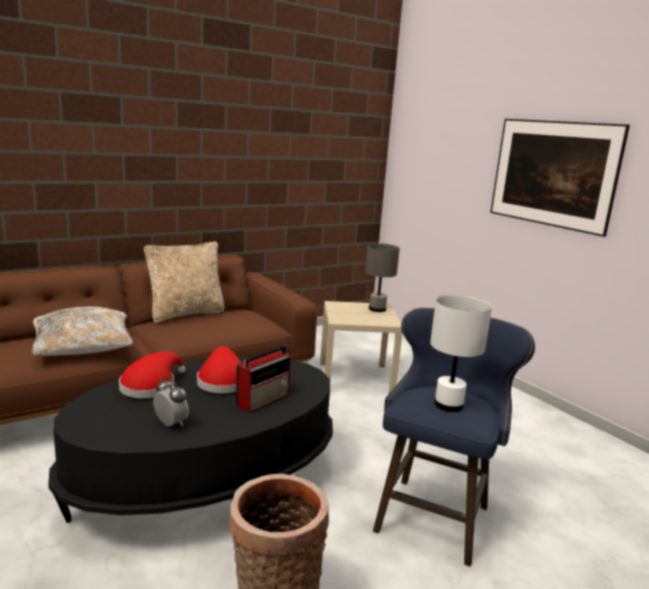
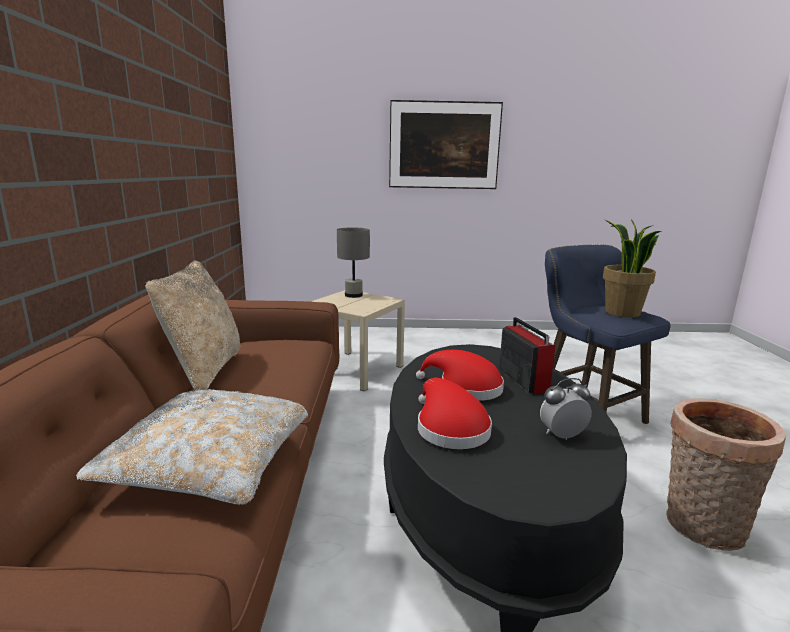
camera: 55 degrees left, 0 degrees up
white table lamp [430,295,492,412] -> potted plant [603,219,661,317]

